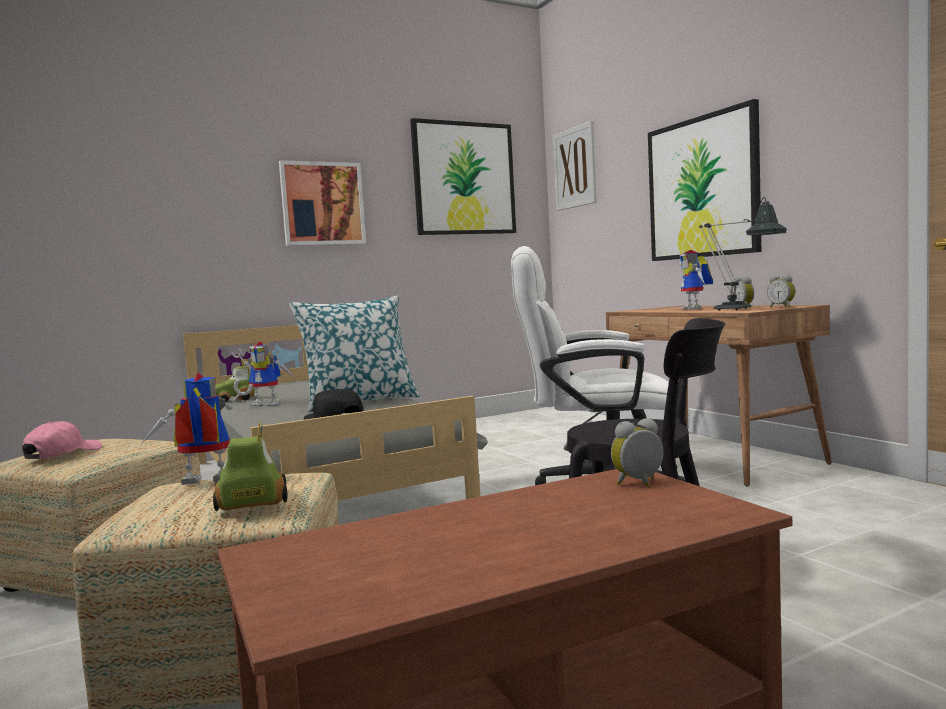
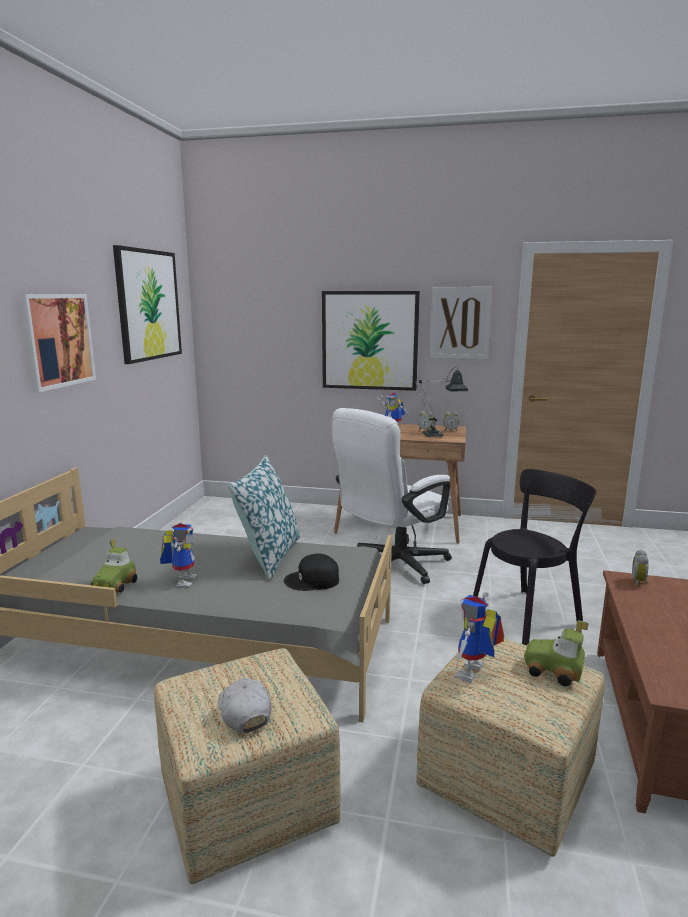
camera: 50 degrees left, 10 degrees up
pink cap [22,421,102,459] -> white cap [218,678,272,733]
toy robot [232,341,294,406] -> toy robot turned 45 degrees counterclockwise [160,523,197,588]
picture [553,121,597,211] -> picture moved to [429,287,492,360]

